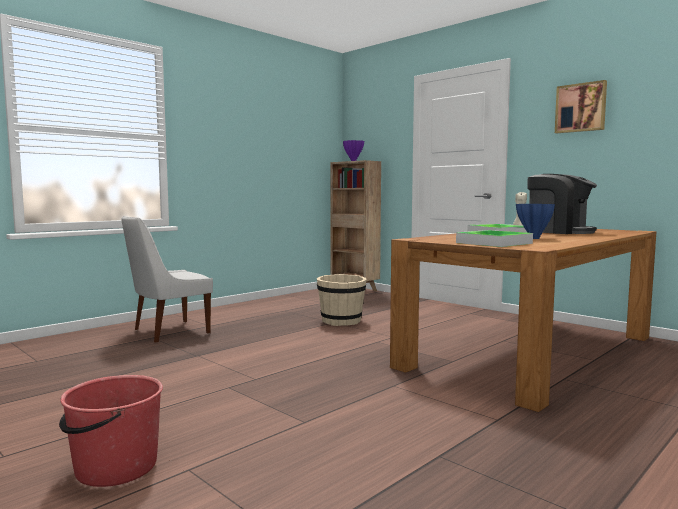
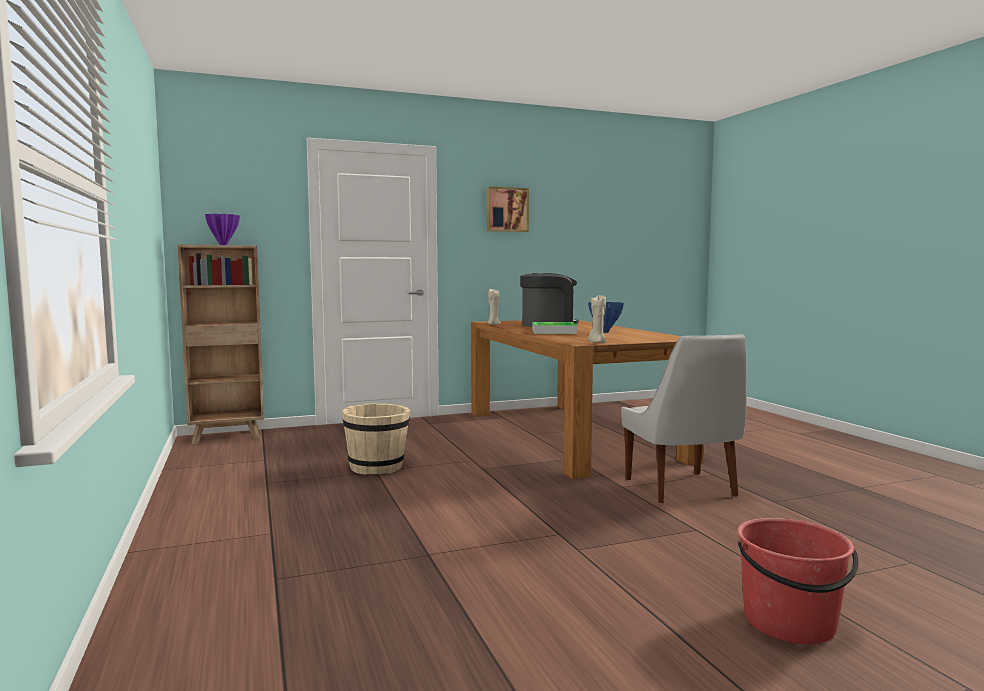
camera: 65 degrees left, 0 degrees up
white chair [121,216,213,343] -> white chair moved to [621,334,747,504]
tray [456,230,533,247] -> none
none -> beige candle [588,295,606,343]

